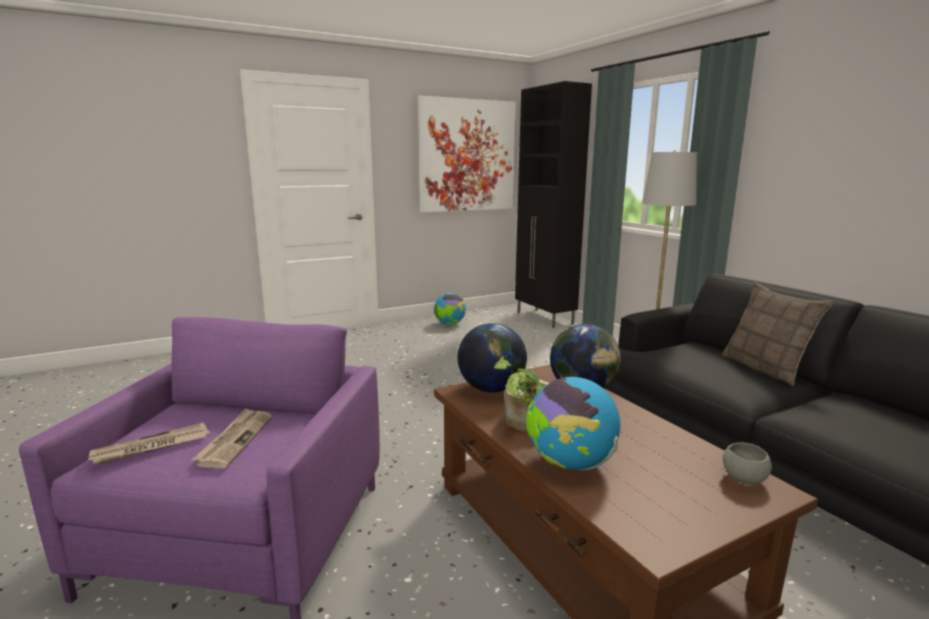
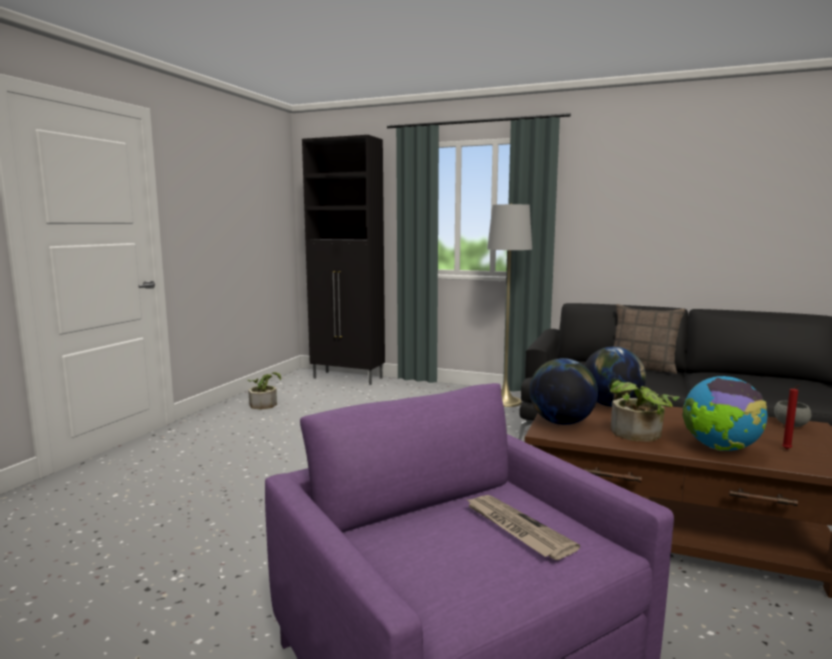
camera: 40 degrees left, 5 degrees down
newspaper [87,422,210,466] -> none
picture [418,96,516,213] -> none
globe [434,293,466,325] -> potted plant [248,372,281,409]
none -> red candle [782,385,800,450]

